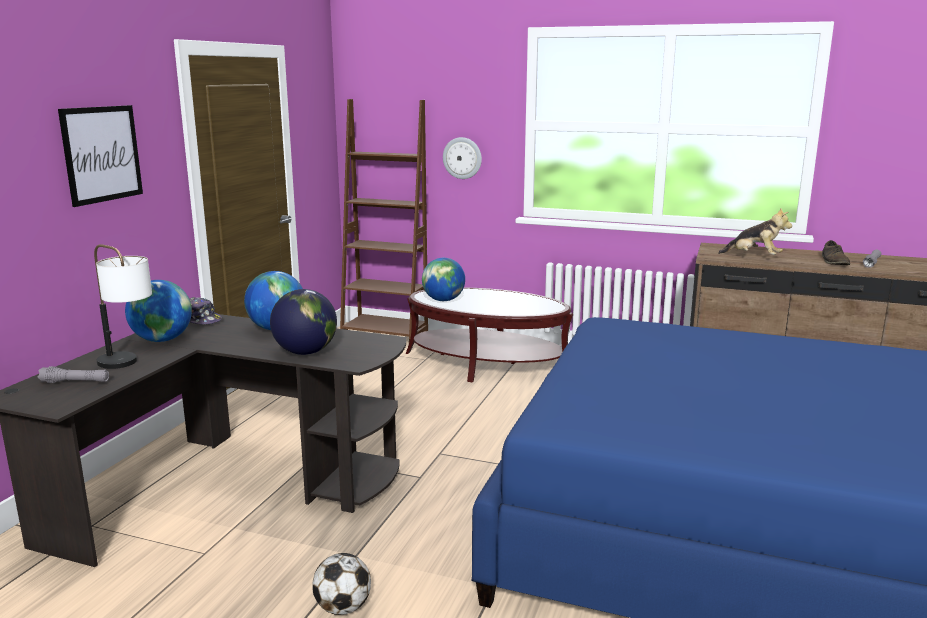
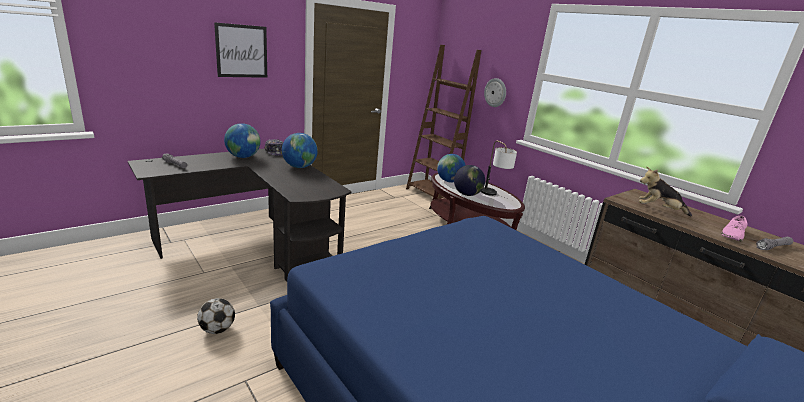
camera: 30 degrees right, 5 degrees up
table lamp [94,244,152,369] -> table lamp moved to [481,141,517,196]
globe [270,289,337,355] -> globe moved to [454,165,485,196]
plush toy [718,208,792,255] -> plush toy turned 135 degrees clockwise [639,167,692,217]
brown shoe [822,240,850,265] -> pink shoe [721,216,748,242]

